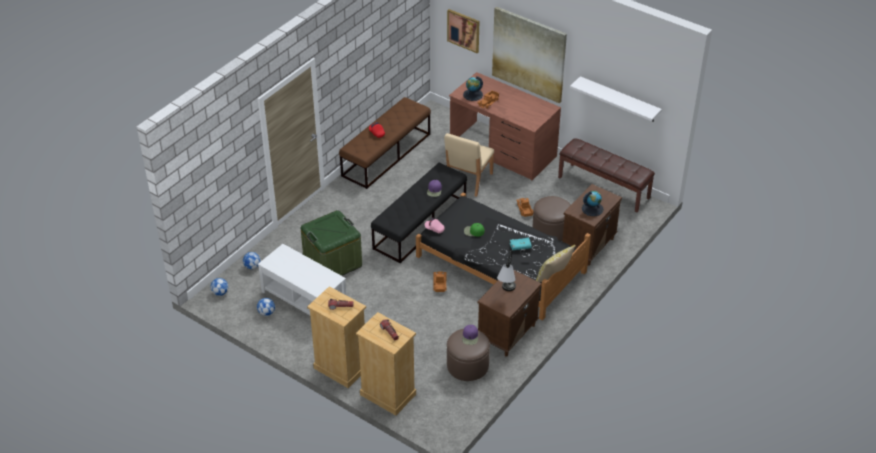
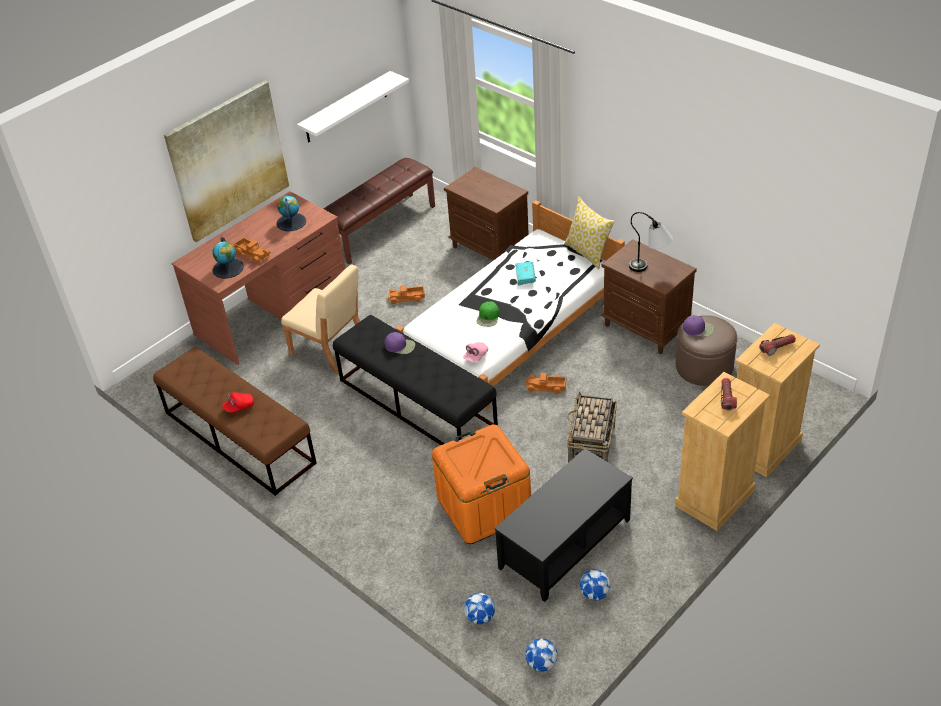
camera: 80 degrees left, 0 degrees up
white coffee table [258,244,346,315] -> black coffee table [494,448,633,602]
green storage box [301,210,362,276] -> orange storage box [432,424,531,544]
black bed [416,192,591,321] -> white bed [396,200,625,410]
picture [447,9,479,53] -> none
brown ottoman [532,196,571,241] -> none
globe [582,191,604,216] -> globe moved to [276,196,306,231]
none -> basket [567,392,617,463]

